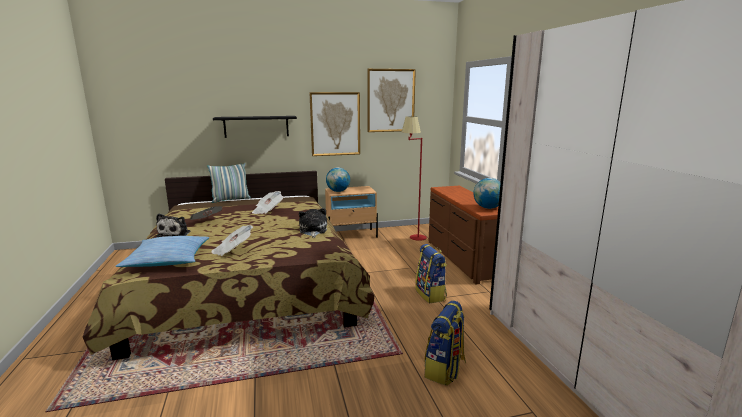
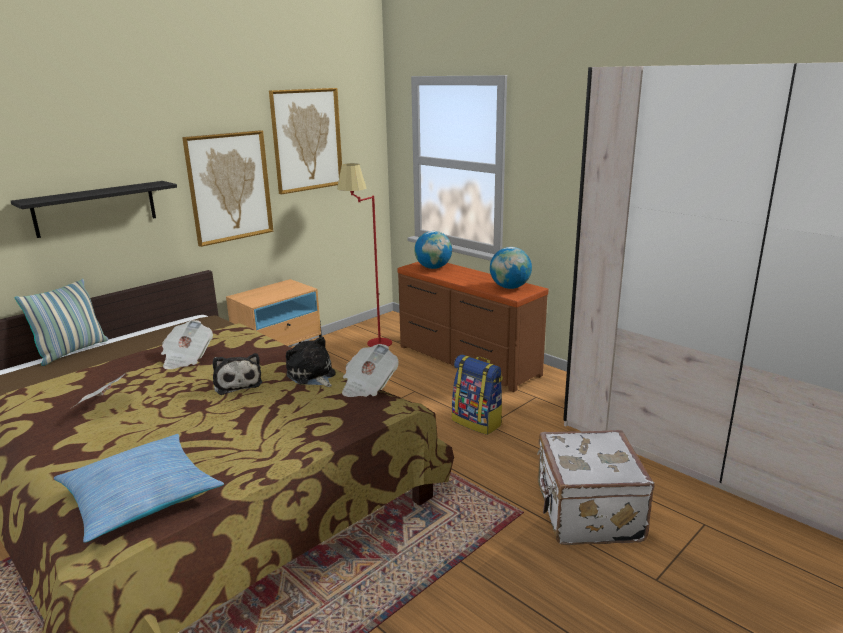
camera: 30 degrees left, 5 degrees up
plush toy [156,214,190,237] -> plush toy moved to [213,353,262,395]
newspaper [211,225,253,256] -> newspaper moved to [342,344,399,397]
globe [326,167,350,192] -> globe moved to [414,231,452,269]
backpack [424,300,466,385] -> white suitcase [537,430,655,545]

